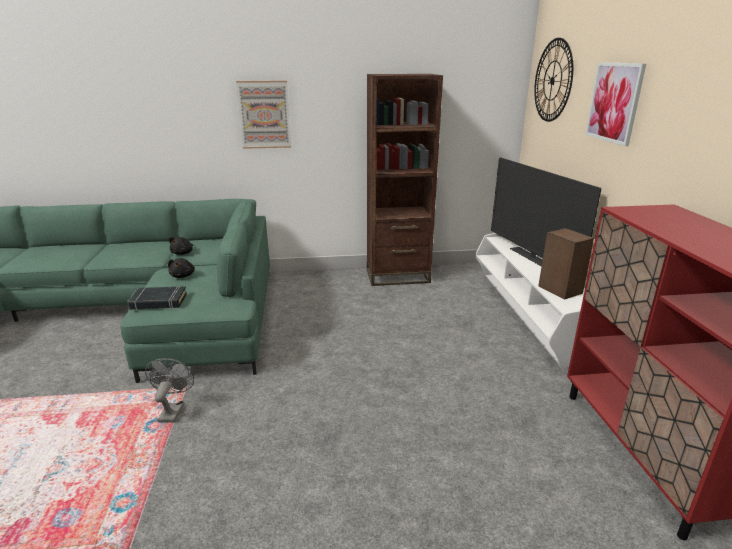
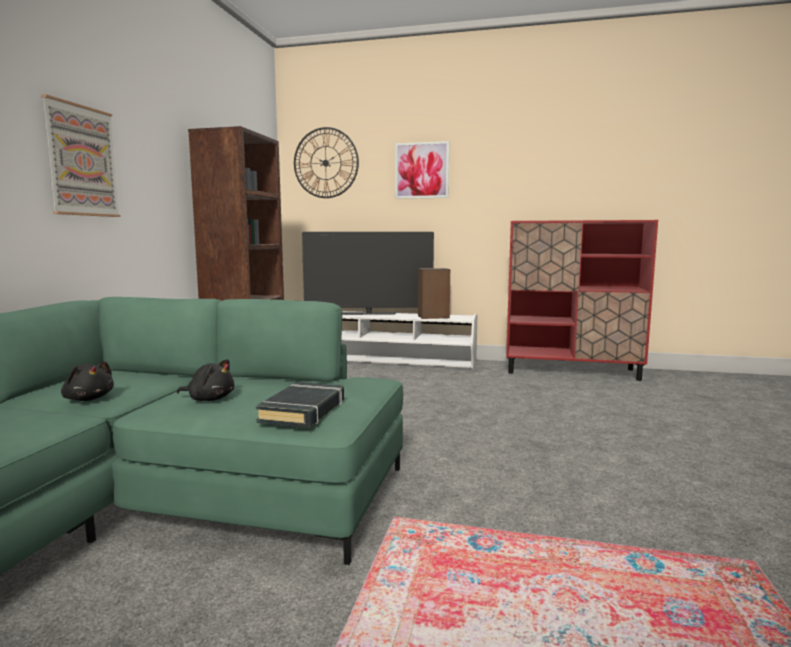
camera: 70 degrees left, 15 degrees down
grey fan [145,358,194,423] -> none

